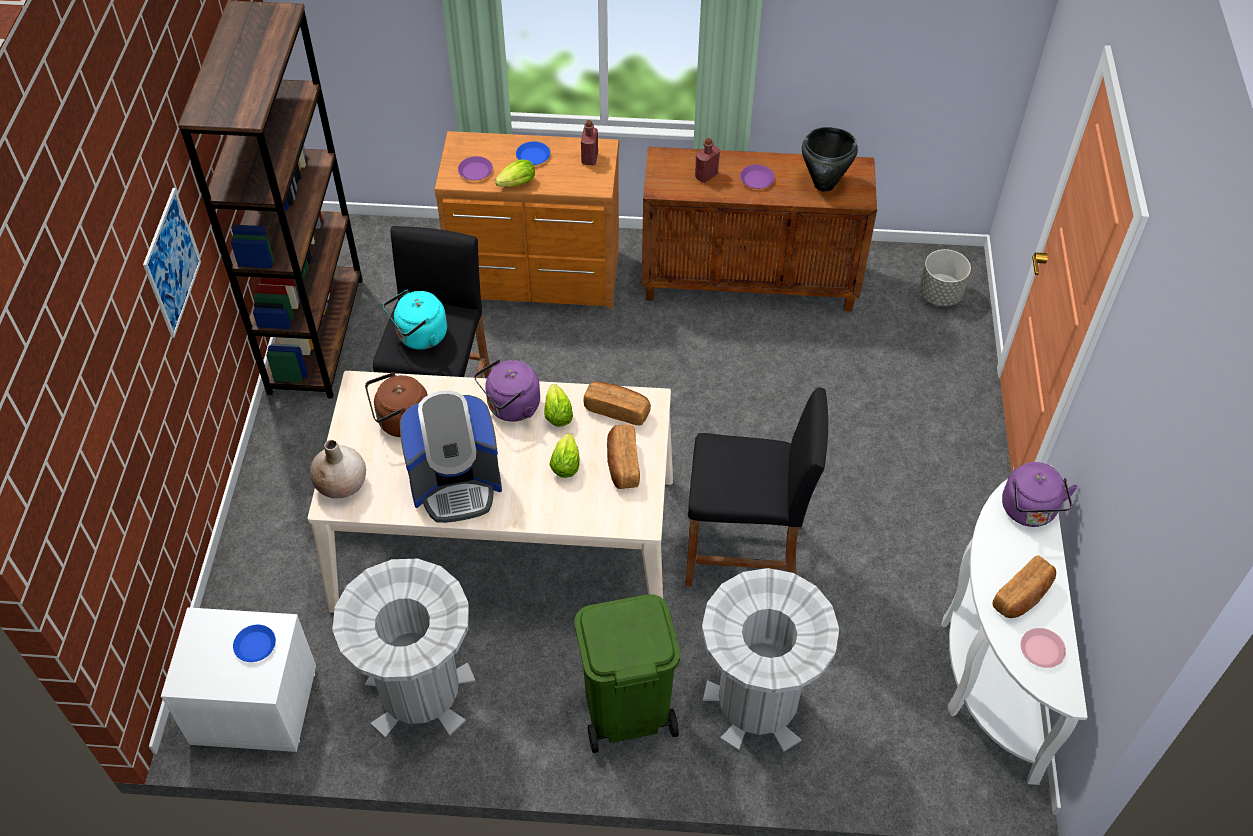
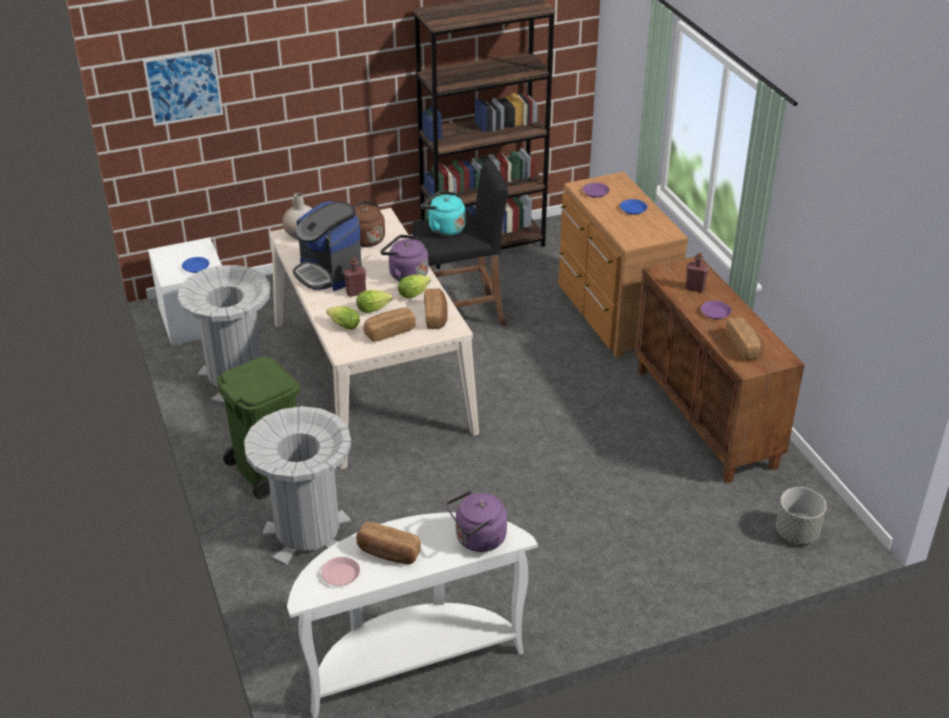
camera: 65 degrees right, 15 degrees down
picture [143,188,201,338] -> picture moved to [143,49,223,126]
lettuce [495,159,535,187] -> lettuce moved to [326,306,360,330]
red bottle [581,120,598,165] -> red bottle moved to [344,257,366,297]
black stool [685,387,828,587] -> none
black cooking pot [802,127,858,192] -> bread [726,317,764,360]

